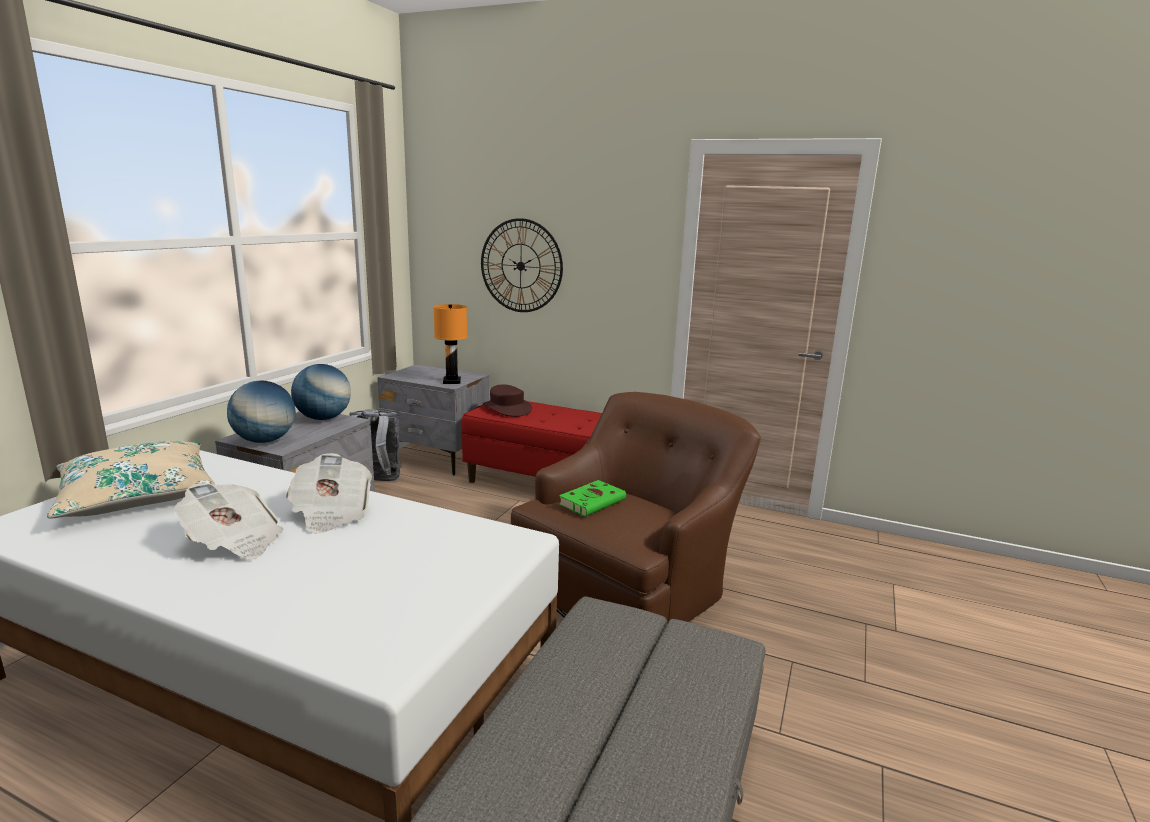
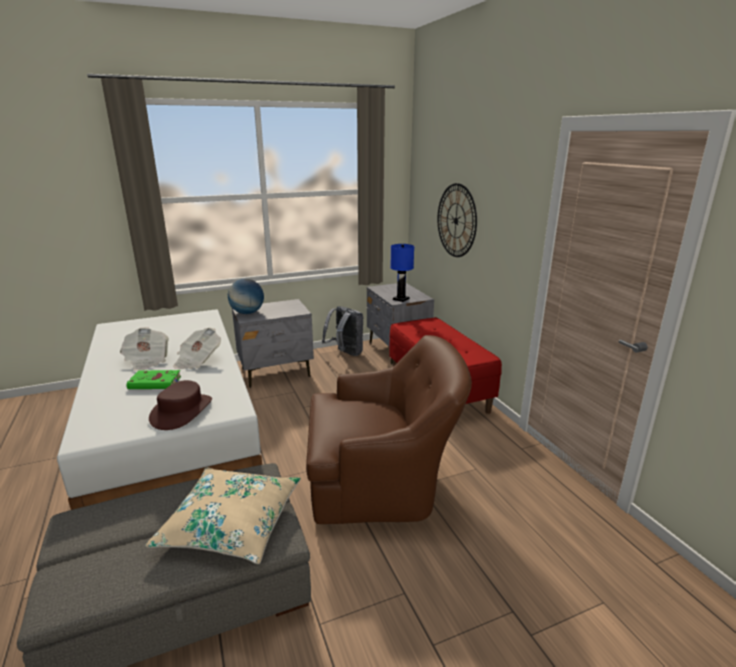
camera: 45 degrees right, 5 degrees up
beige pillow [47,441,215,518] -> beige pillow moved to [145,467,300,564]
globe [291,364,351,420] -> none
orange table lamp [434,304,467,384] -> blue table lamp [390,244,414,302]
brown hat [483,384,532,417] -> brown hat moved to [149,380,212,430]
green book [559,480,626,517] -> green book moved to [127,370,181,389]

